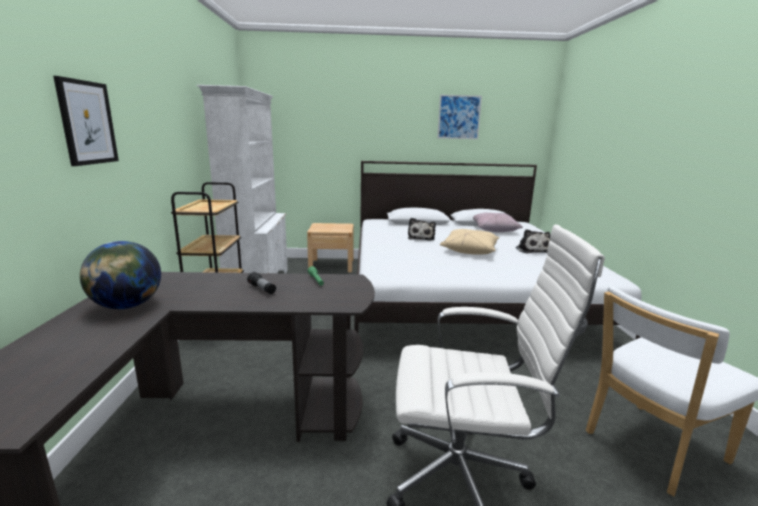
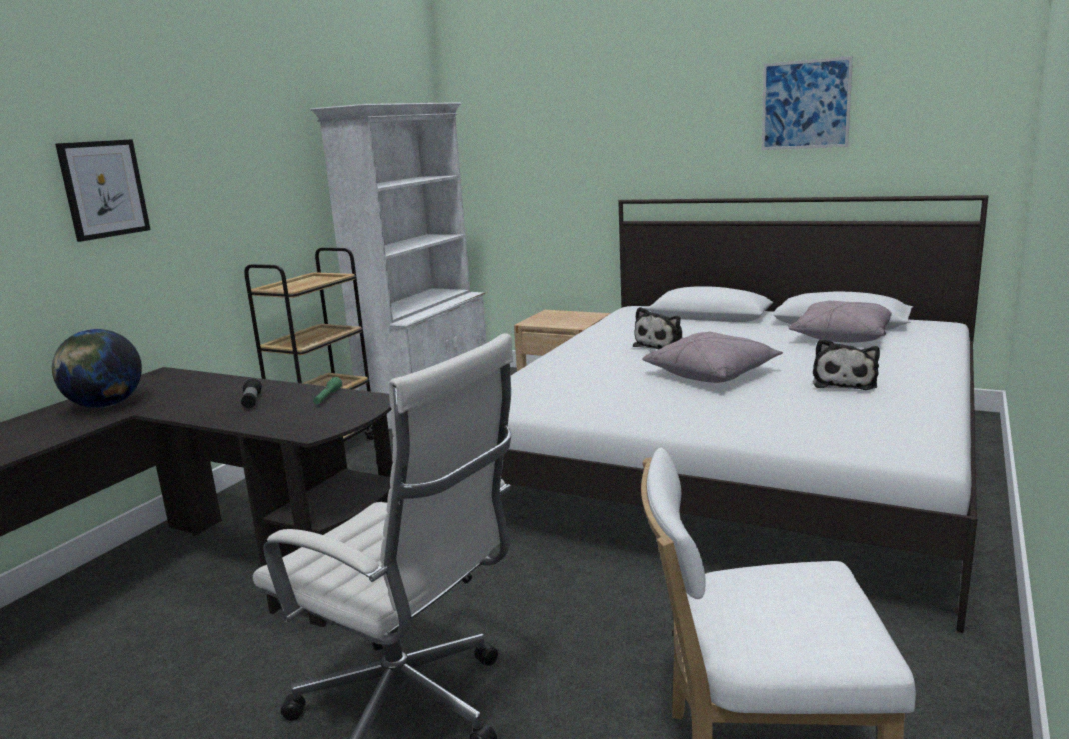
camera: 30 degrees right, 0 degrees up
beige pillow [440,229,500,254] -> purple pillow [642,332,783,383]

